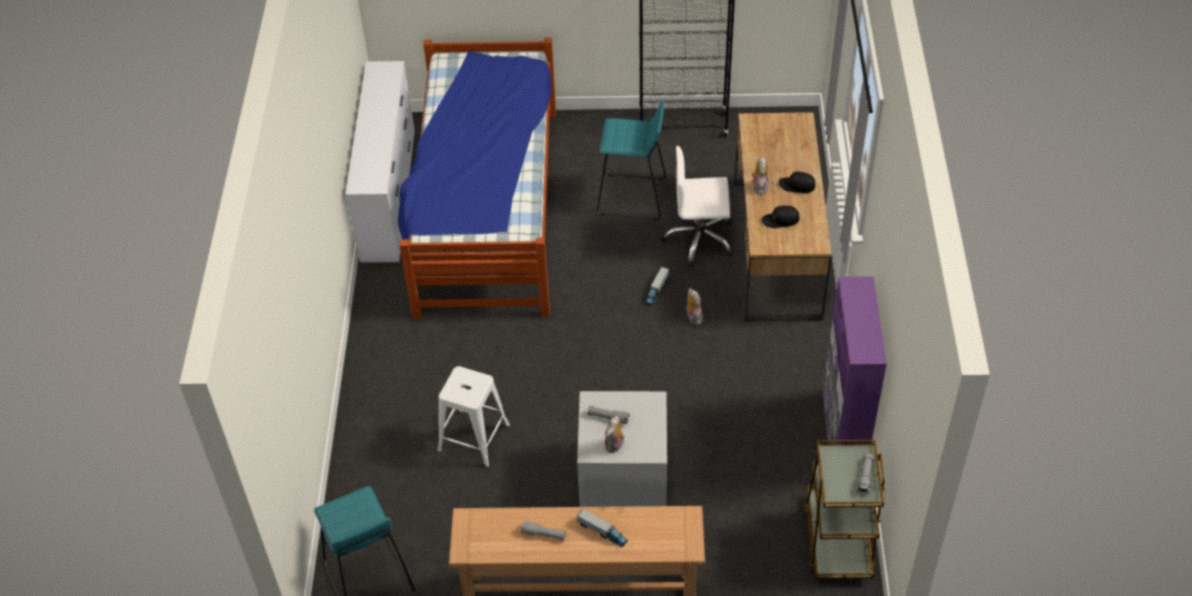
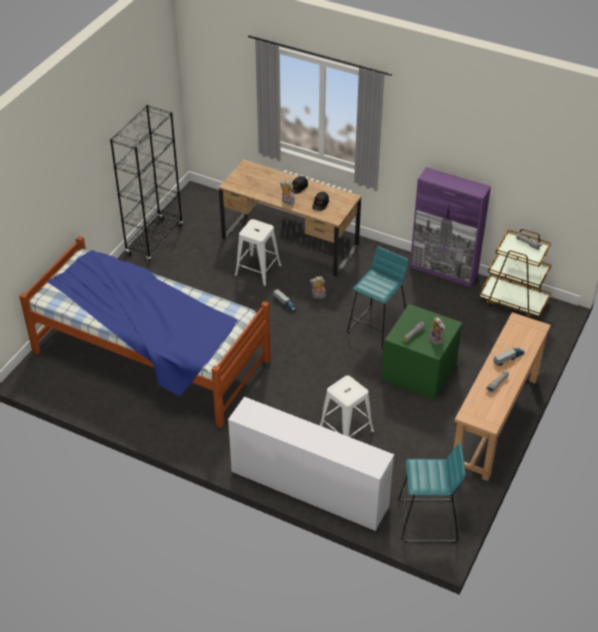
camera: 65 degrees left, 5 degrees down
white dresser [345,61,415,264] -> white dresser moved to [228,397,394,532]
grey storage box [577,391,667,507] -> green storage box [382,304,462,400]
turquoise stool [597,99,666,220] -> turquoise stool moved to [347,246,409,350]
white office chair [661,146,734,267] -> white stool [235,219,281,286]

